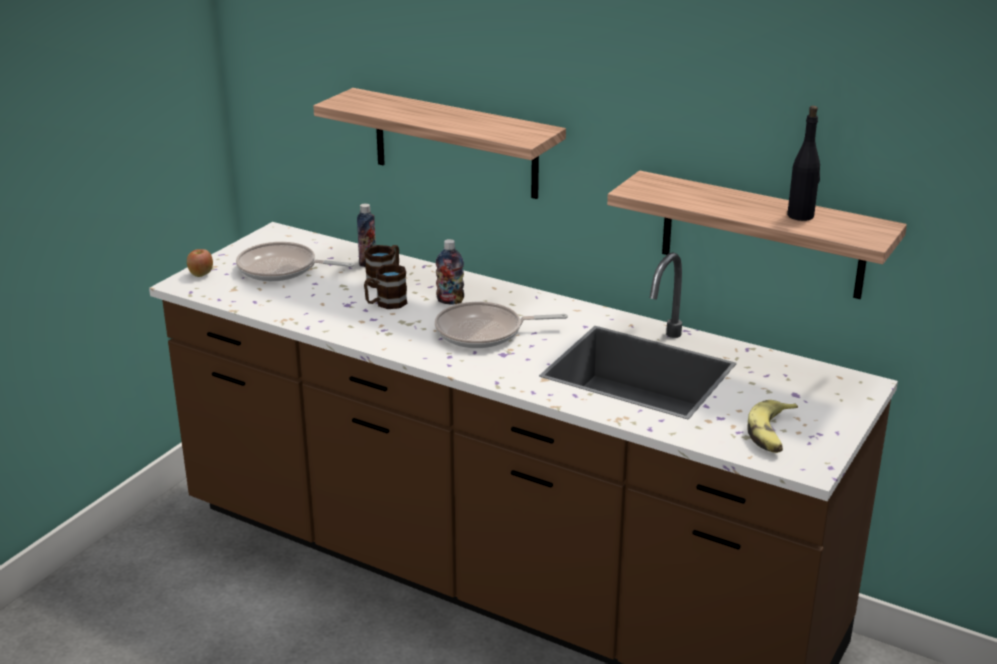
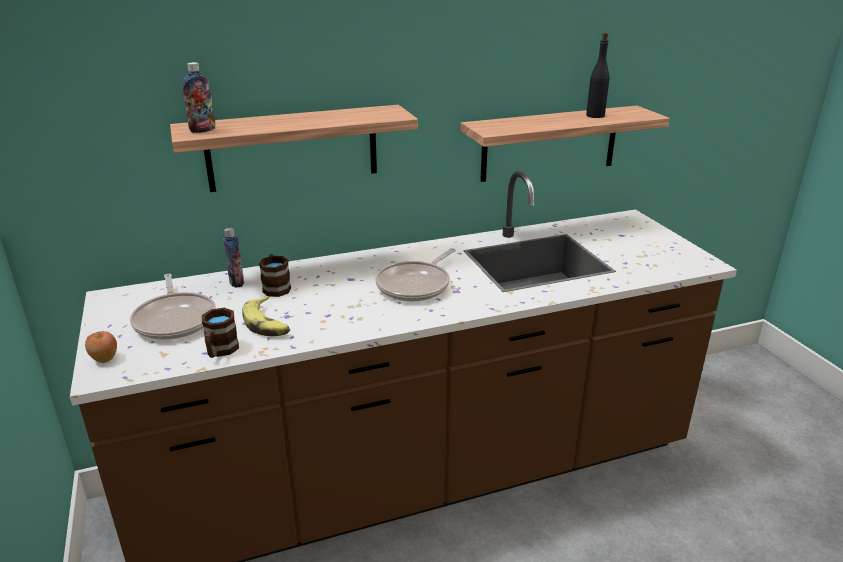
camera: 50 degrees left, 0 degrees up
frying pan [236,242,354,281] -> frying pan turned 75 degrees counterclockwise [130,274,216,340]
brown mug [364,264,407,309] -> brown mug moved to [202,308,239,358]
bottle [436,239,464,304] -> bottle moved to [182,62,215,133]
banana [747,400,798,453] -> banana moved to [242,296,290,336]

